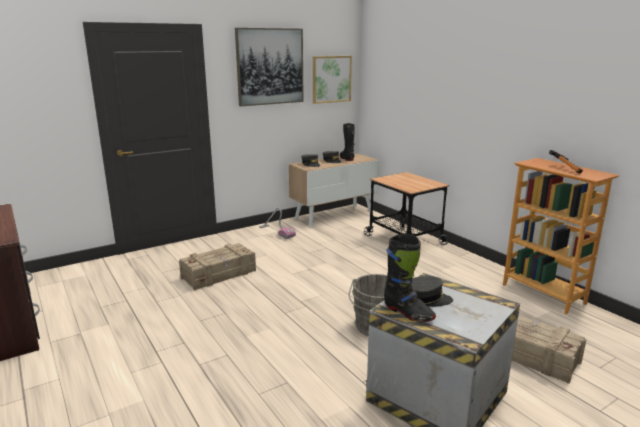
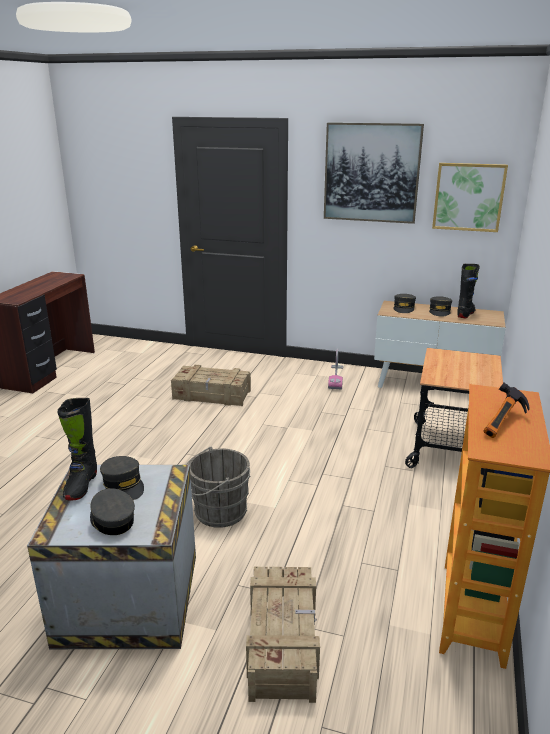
camera: 50 degrees right, 5 degrees up
none -> grey cap [90,488,135,535]

